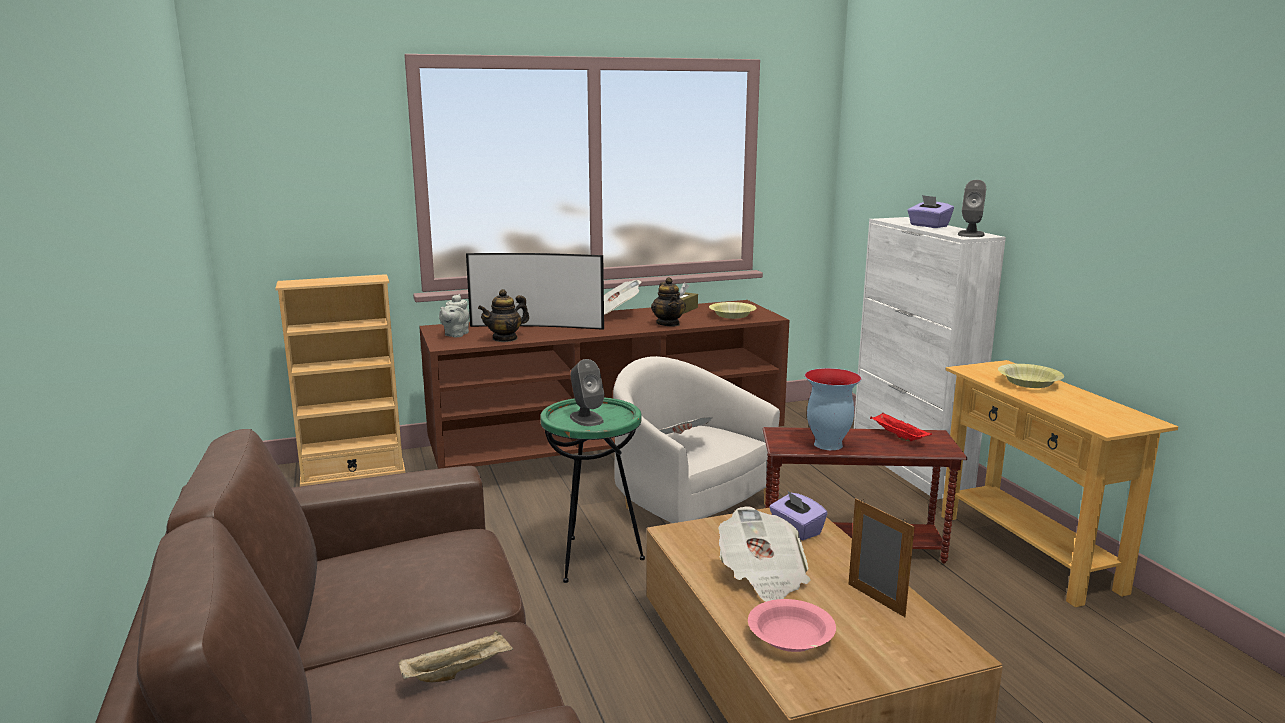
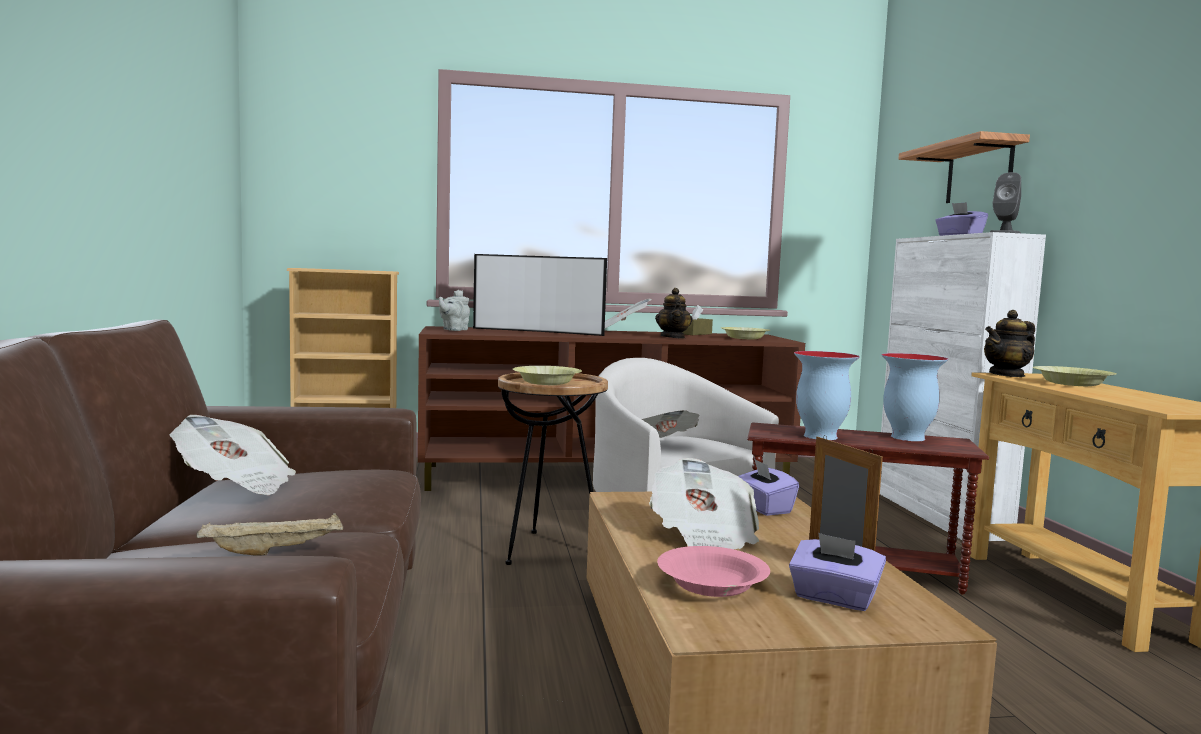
camera: 10 degrees right, 10 degrees down
teapot [478,289,529,342] -> teapot moved to [984,310,1035,377]
green side table [540,397,645,583] -> brown side table [498,372,608,565]
grey speaker [570,359,604,426] -> yellow bowl [513,366,582,385]
red tray [870,413,932,441] -> vase [882,353,949,441]
none -> newspaper [170,415,296,495]
none -> purple tissue box [789,533,886,611]
none -> shelf [899,131,1030,203]

